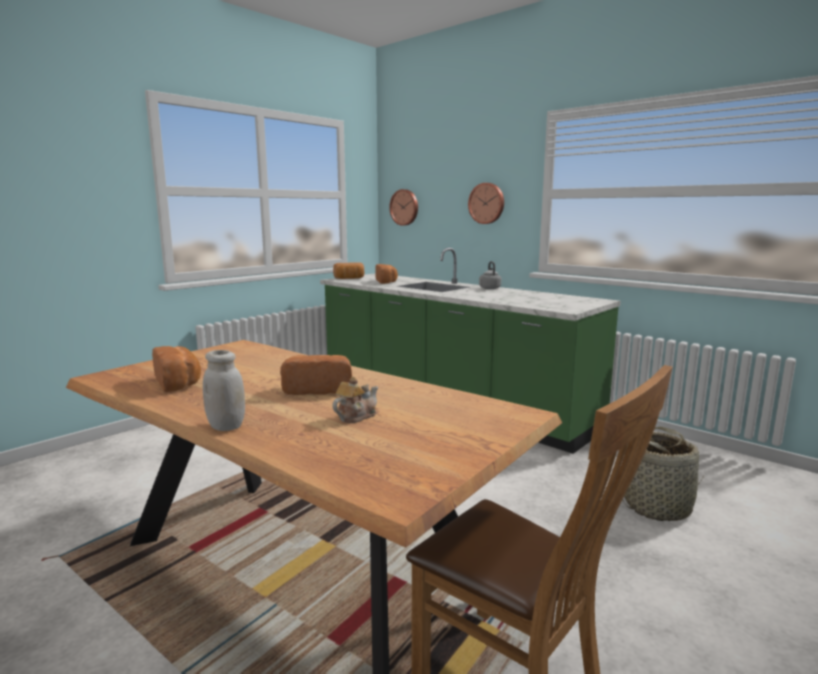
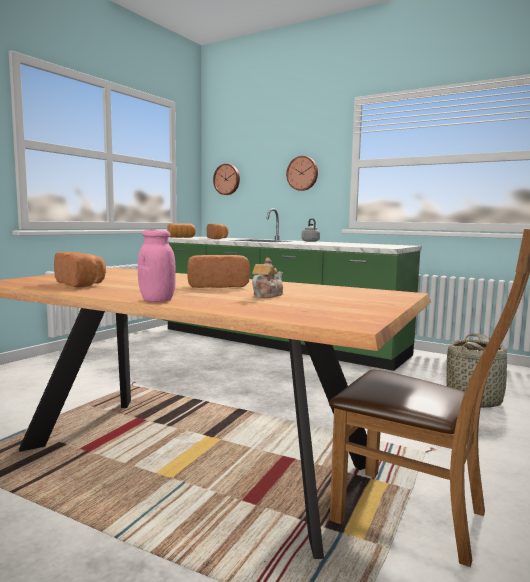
camera: 10 degrees left, 5 degrees down
white jar [203,350,245,431] -> pink jar [138,229,176,302]

